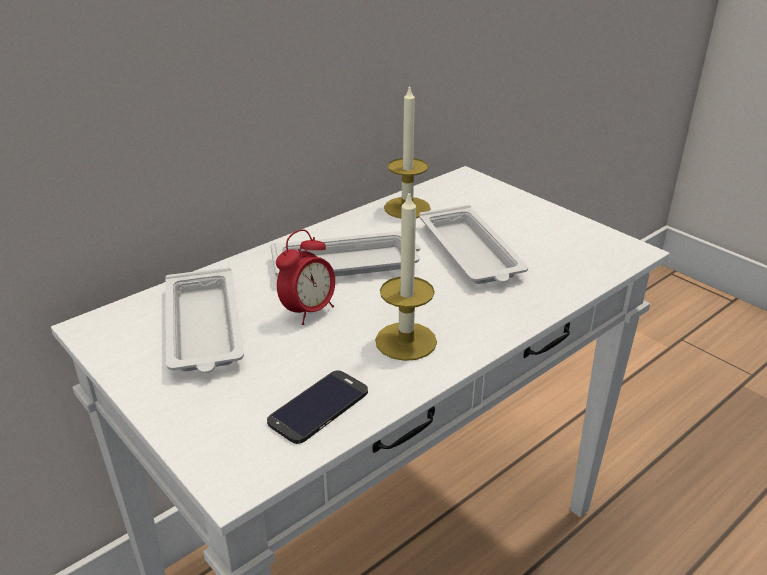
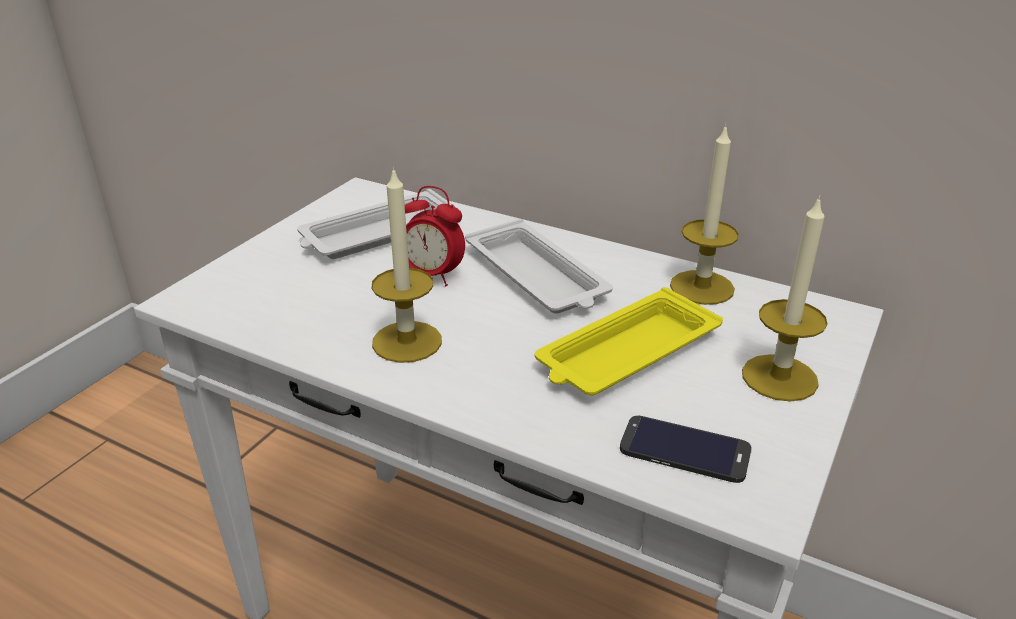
camera: 70 degrees right, 0 degrees up
phone [267,370,368,444] -> phone moved to [620,416,752,483]
white tray [419,205,528,284] -> yellow tray [534,287,723,395]
none -> candle [742,195,828,402]

